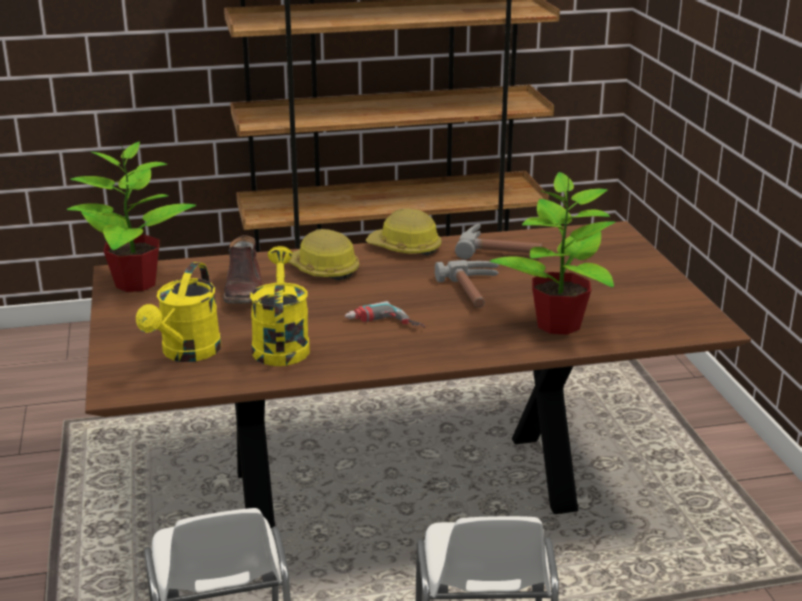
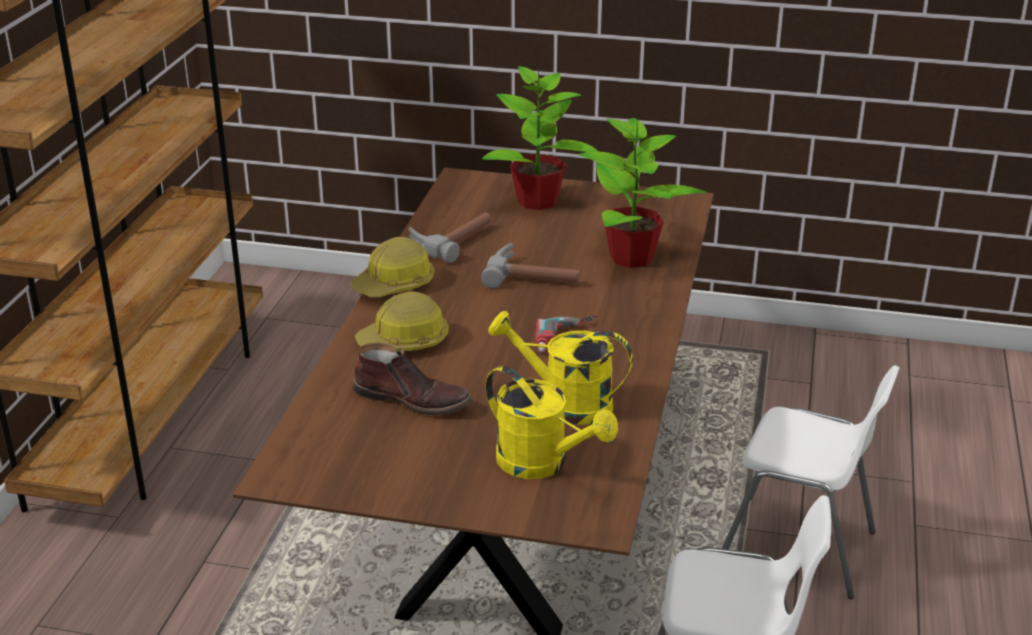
camera: 65 degrees left, 5 degrees up
potted plant [66,141,196,292] -> potted plant moved to [482,66,599,210]

